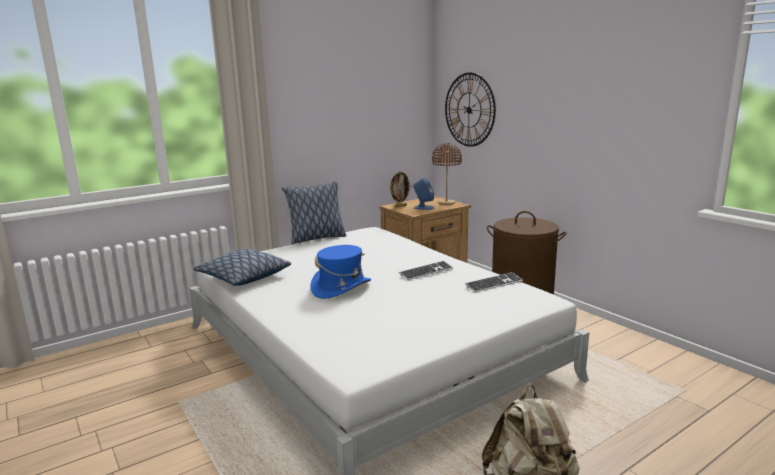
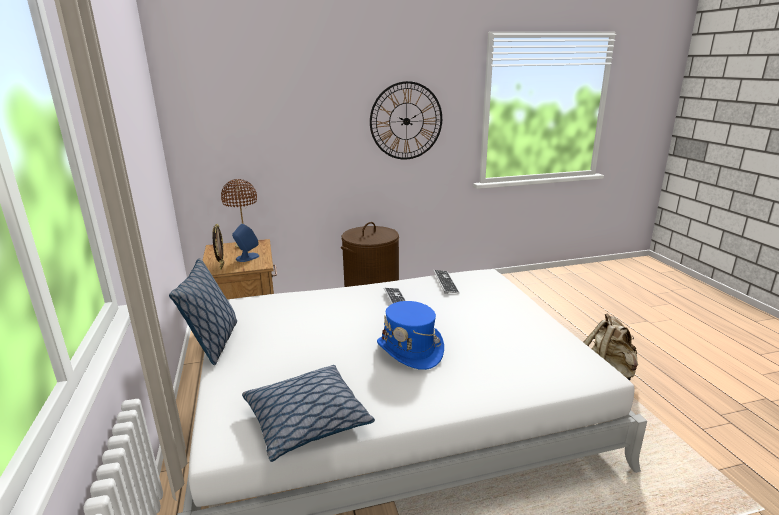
camera: 70 degrees left, 5 degrees up
wall clock [445,72,496,147] -> wall clock moved to [370,81,442,160]

